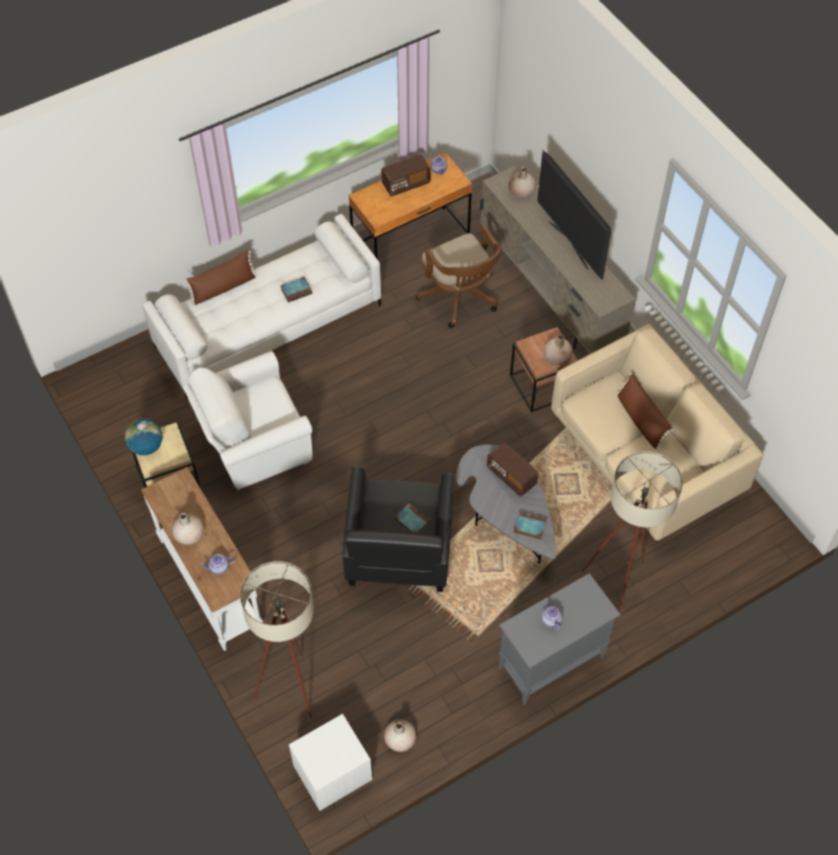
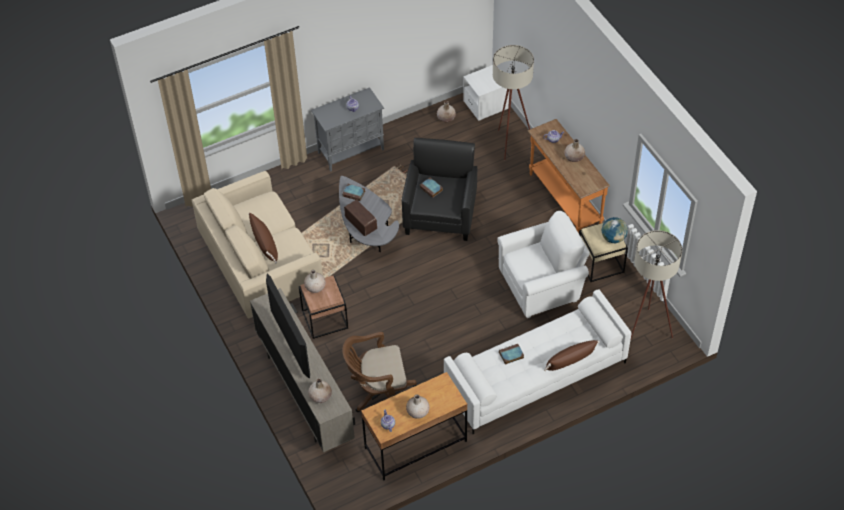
camera: 175 degrees left, 5 degrees down
white console table [141,467,263,651] -> orange console table [528,119,610,233]
radio [381,155,431,196] -> beige vase [406,394,429,419]
brown office chair [416,225,501,328] -> brown office chair turned 75 degrees counterclockwise [342,332,417,412]
beige floor lamp [582,451,683,613] -> beige floor lamp moved to [630,230,682,341]

